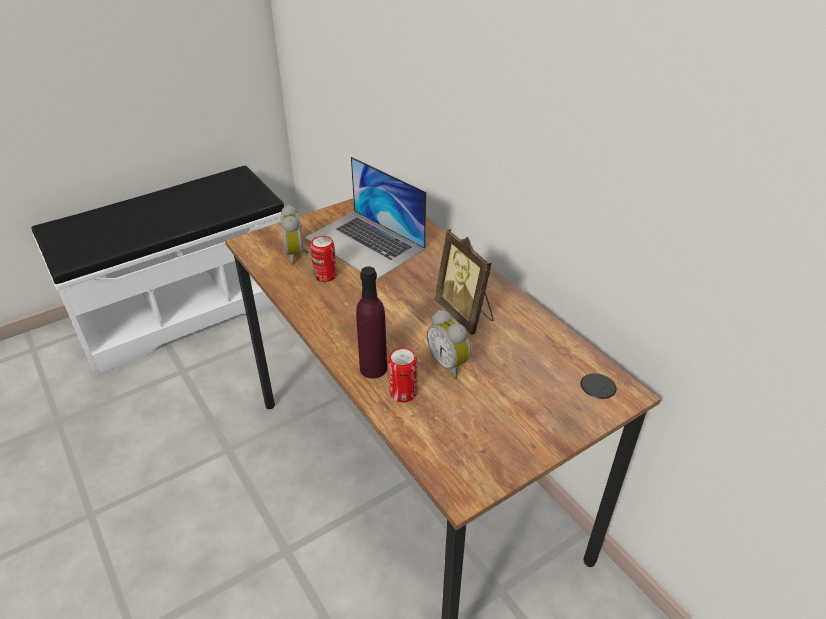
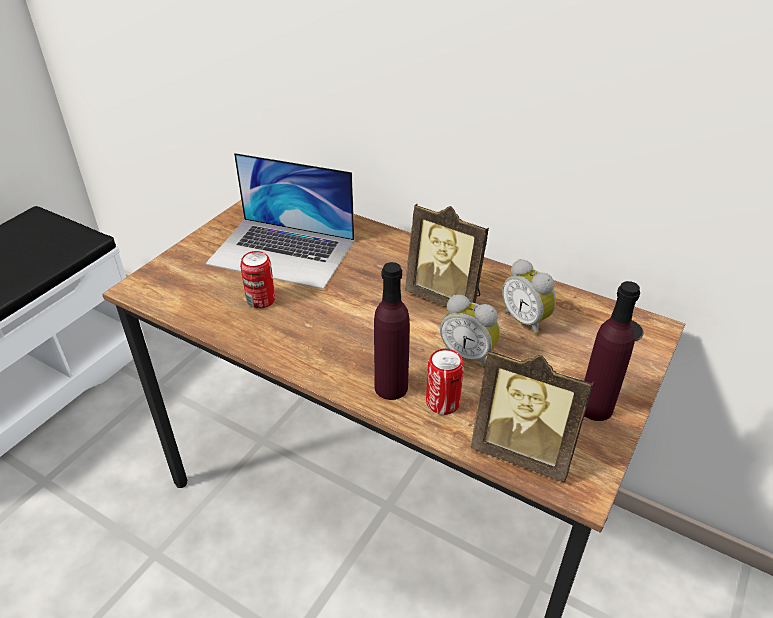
camera: 25 degrees left, 0 degrees up
alarm clock [281,205,309,264] -> alarm clock moved to [502,259,556,336]
none -> picture frame [471,348,594,483]
none -> purple bottle [584,281,640,421]

